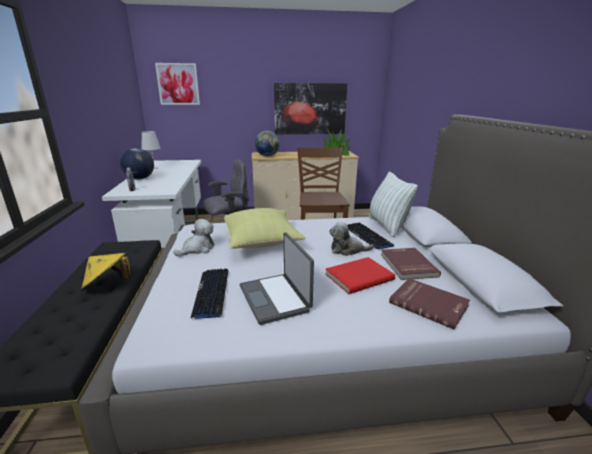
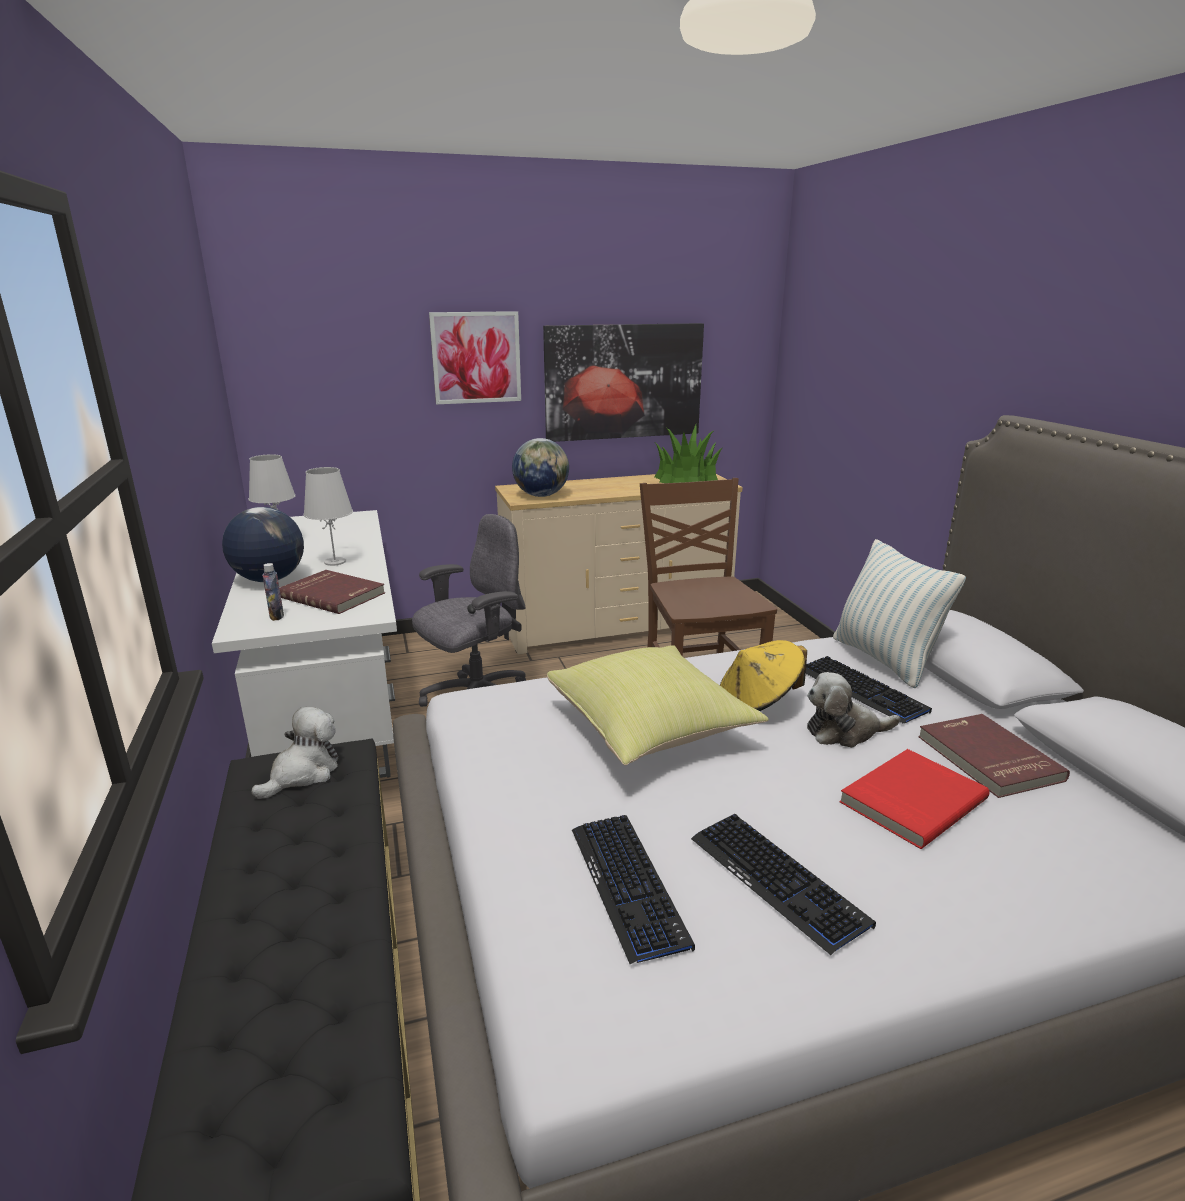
camera: 10 degrees left, 0 degrees up
yellow hat [81,253,130,291] -> yellow hat moved to [720,640,807,711]
picture [155,63,200,105] -> picture moved to [429,311,521,404]
plush toy [173,219,214,256] -> plush toy moved to [252,707,338,799]
laptop [239,232,314,325] -> keyboard [691,814,876,955]
red book [389,278,470,329] -> red book moved to [280,570,385,614]
none -> white table lamp [303,467,353,566]

